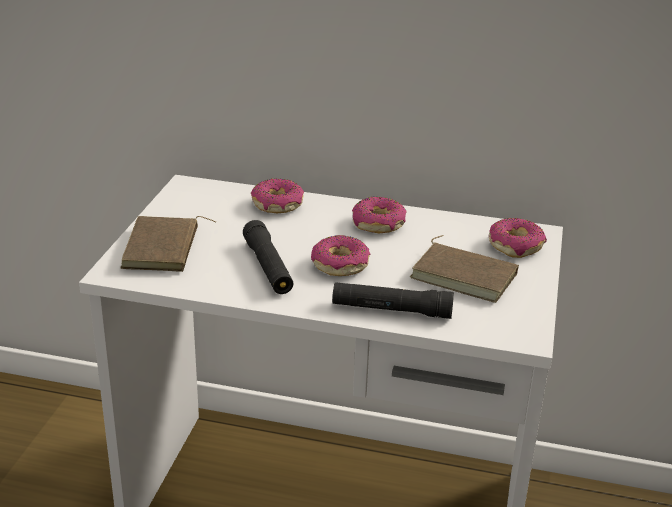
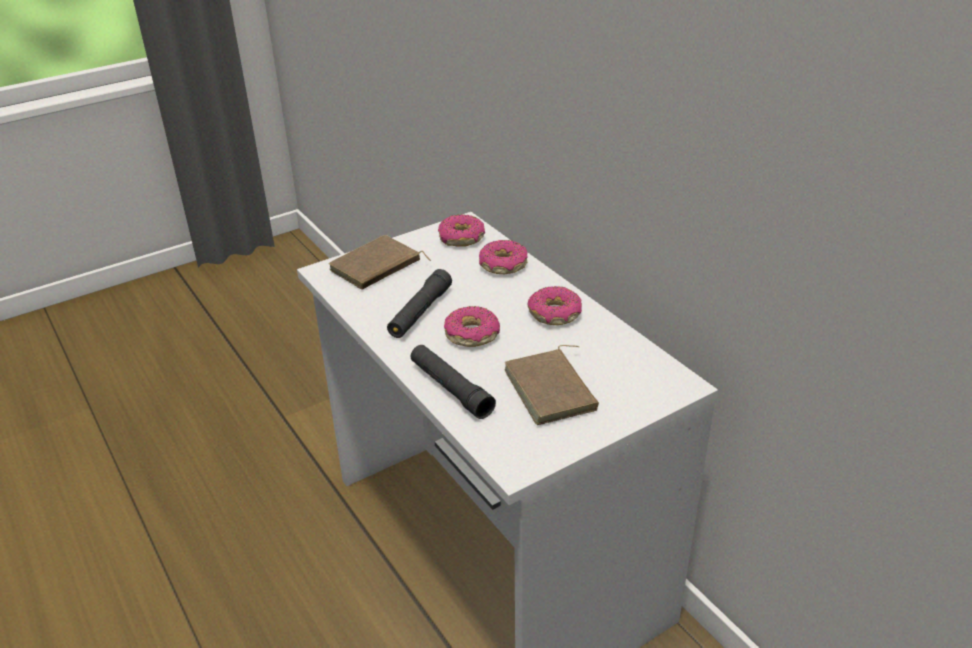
camera: 45 degrees right, 5 degrees up
donut [489,218,547,258] -> donut moved to [438,214,485,247]

